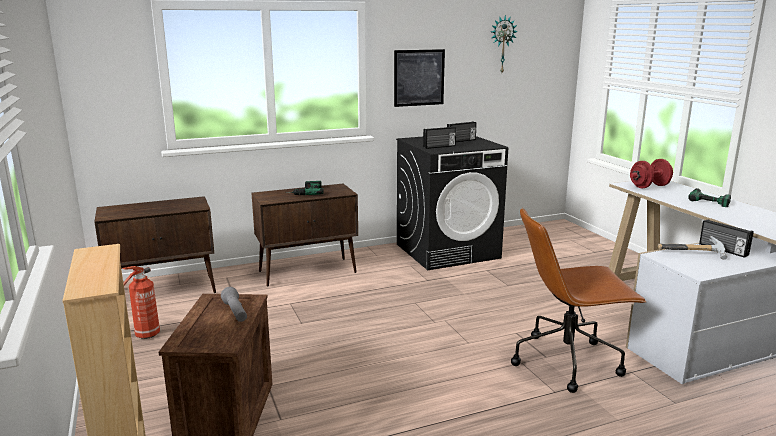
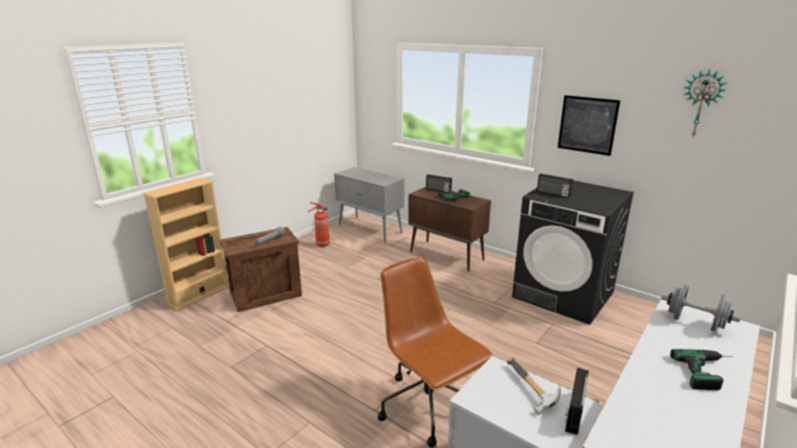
camera: 60 degrees right, 5 degrees up
brown cabinet [94,196,216,293] -> grey cabinet [334,167,404,242]
radio [447,121,477,142] -> radio moved to [426,174,452,193]
red dumbbell [630,159,673,188] -> grey dumbbell [661,284,741,332]

